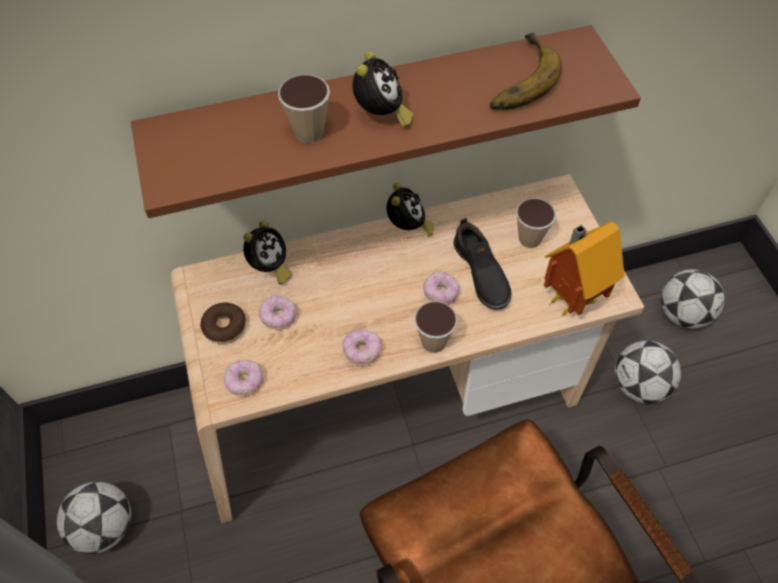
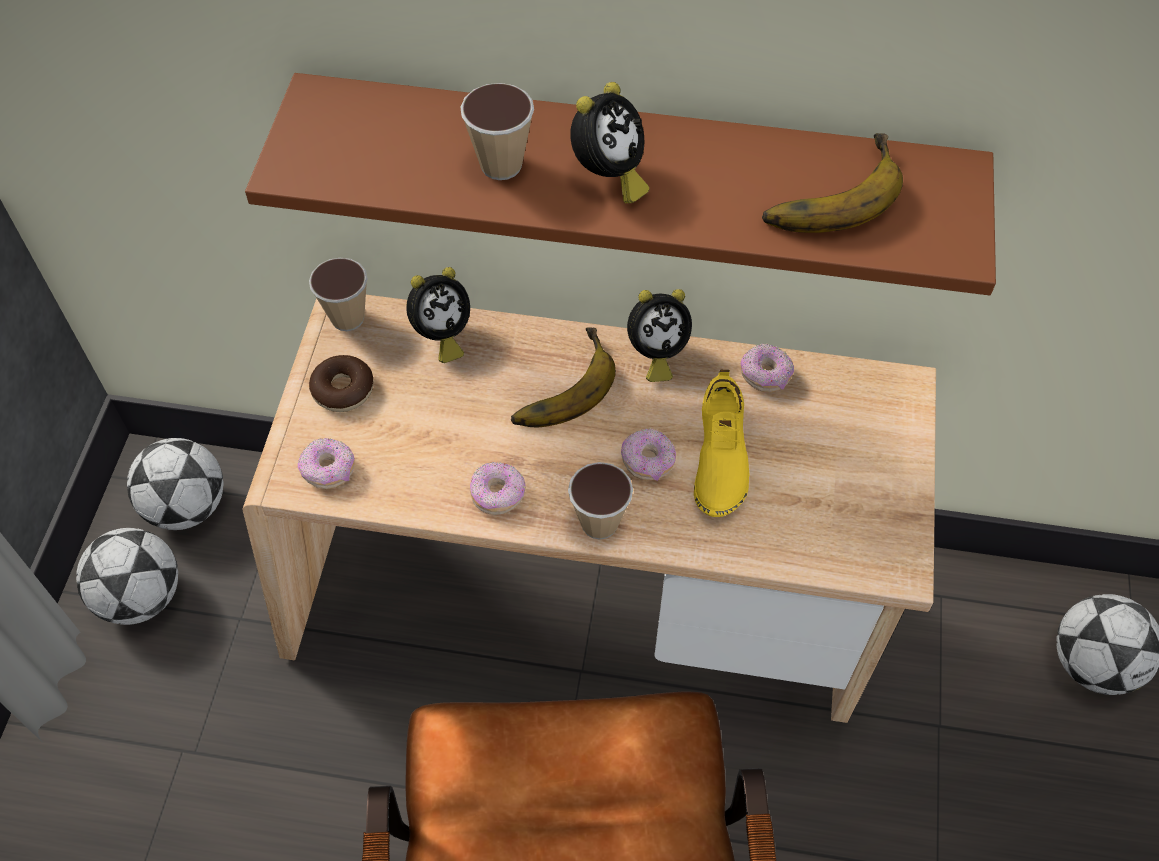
camera: 25 degrees right, 0 degrees up
donut [259,296,296,330] -> donut moved to [741,343,794,393]
alarm clock [386,183,434,236] -> alarm clock turned 45 degrees clockwise [627,289,692,382]
black shoe [454,218,512,310] -> yellow shoe [694,370,749,517]
cup [516,198,556,248] -> cup moved to [309,258,368,331]
toy house [544,221,625,317] -> none
football [615,341,681,404] -> football moved to [127,438,223,530]
none -> banana [511,327,616,427]

